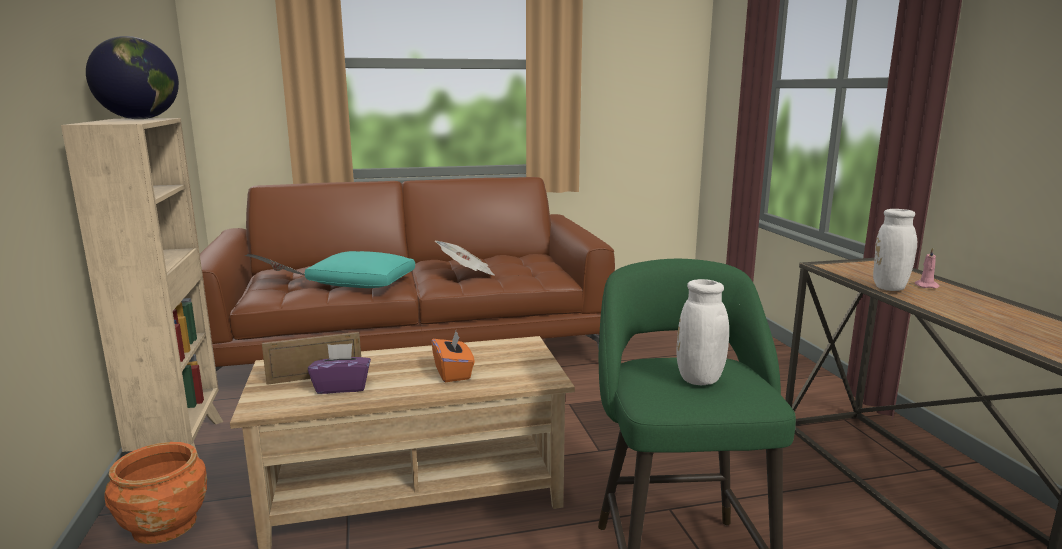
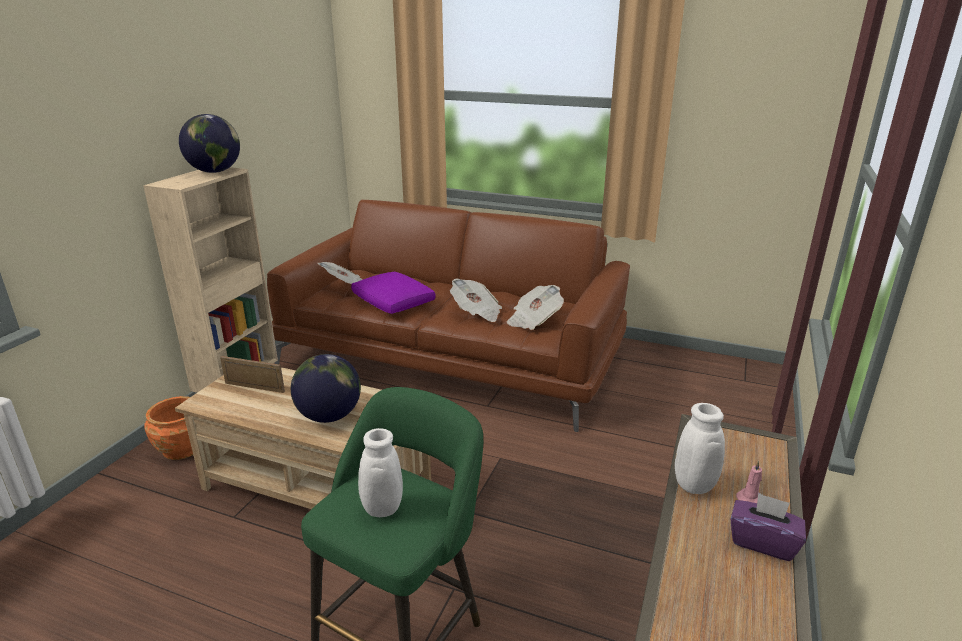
camera: 35 degrees right, 10 degrees up
turquoise pillow [305,251,415,288] -> purple pillow [351,272,436,314]
purple tissue box [308,344,371,394] -> purple tissue box moved to [731,493,806,561]
orange tissue box [431,331,475,382] -> globe [291,354,361,423]
none -> newspaper [507,285,564,330]

